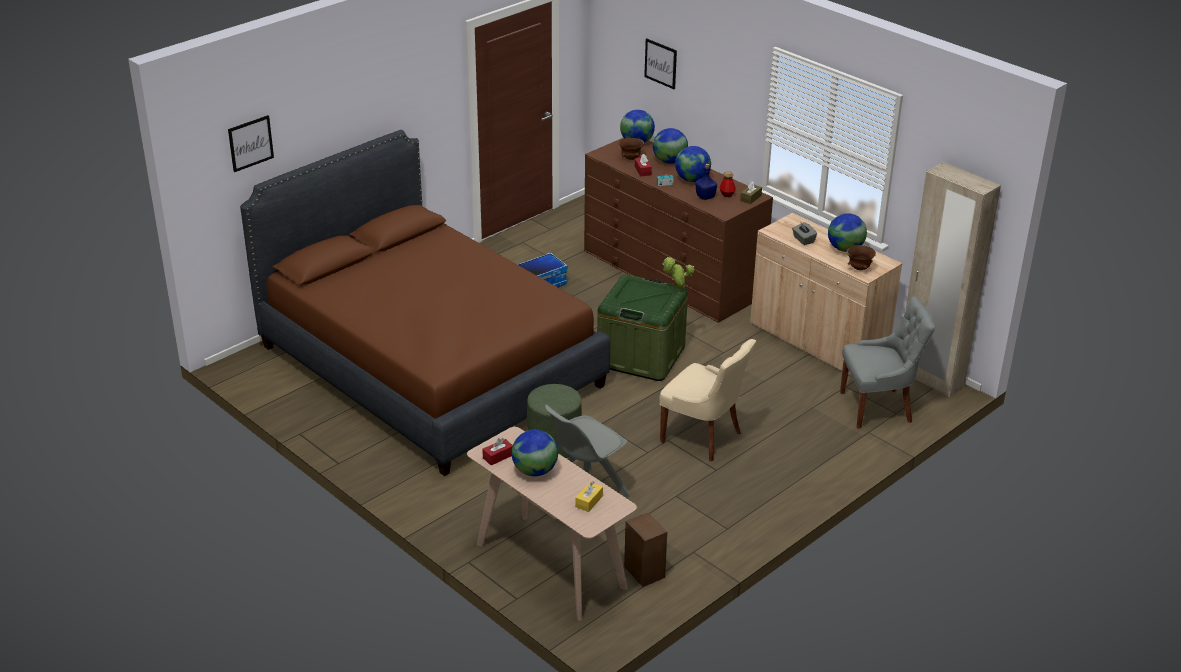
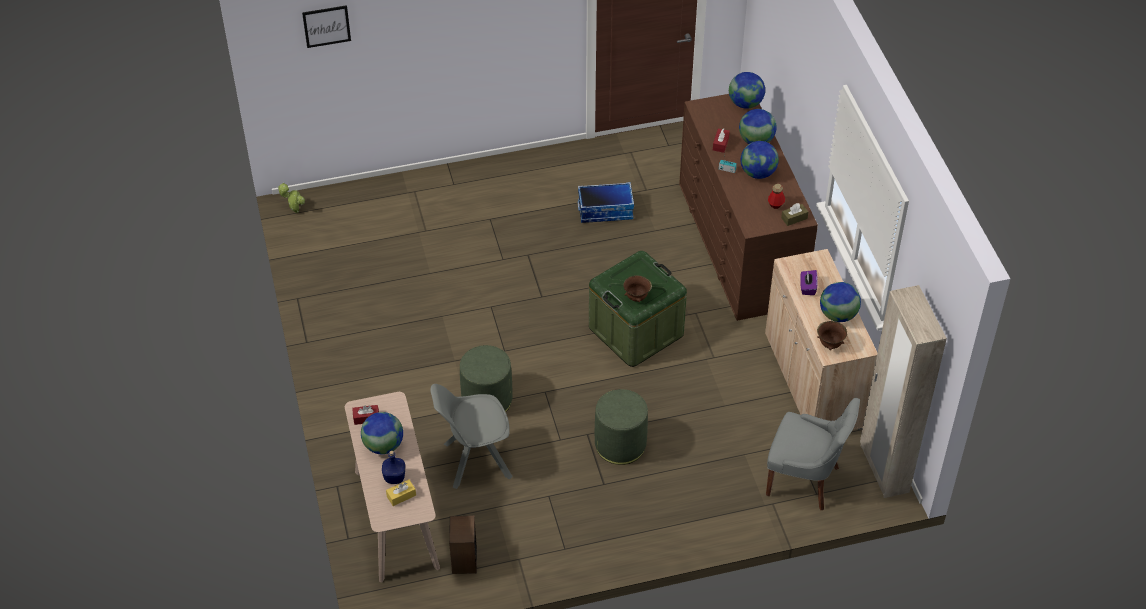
camera: 30 degrees right, 15 degrees up
brown bed [240,130,610,476] -> none
brown bowl [619,138,645,160] -> brown bowl moved to [623,275,652,302]
picture [644,38,677,89] -> none
beige chair [659,339,756,461] -> green ottoman [595,389,648,465]
potted plant [663,257,694,290] -> potted plant moved to [278,183,305,213]
blue bottle [696,164,717,200] -> blue bottle moved to [382,451,405,484]
grey tissue box [792,222,817,245] -> purple tissue box [800,270,818,295]

